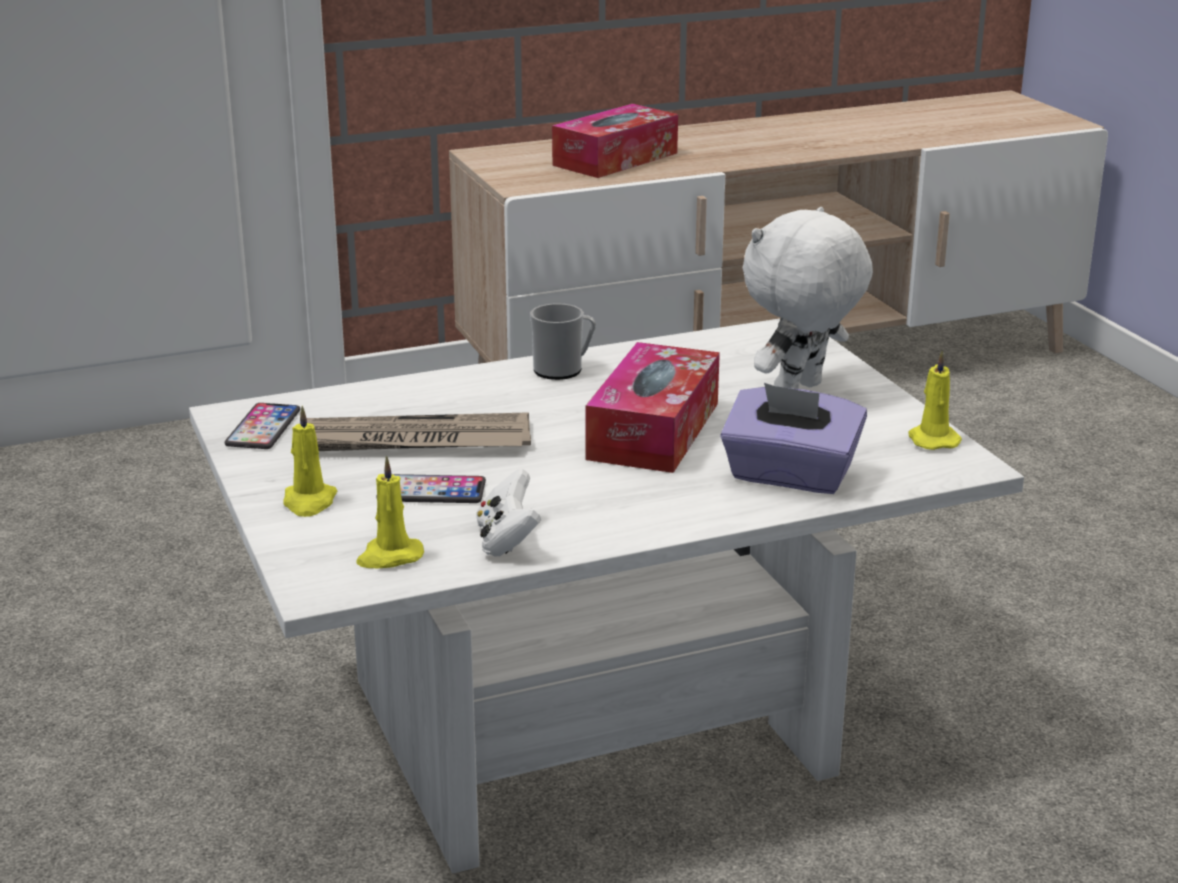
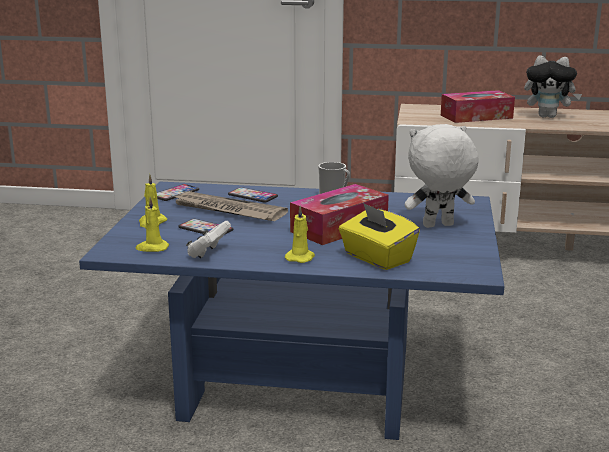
camera: 30 degrees right, 5 degrees down
white coffee table [189,318,1024,873] -> blue coffee table [79,182,504,440]
purple tissue box [720,383,867,494] -> yellow tissue box [339,203,420,270]
yellow candle [908,351,962,450] -> yellow candle moved to [285,205,315,263]
none -> phone [228,187,278,203]
none -> plush toy [524,56,582,118]

